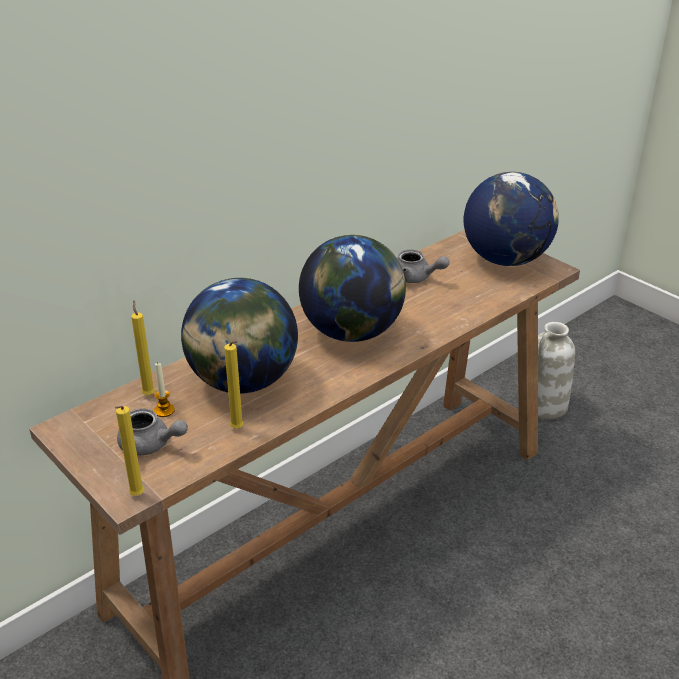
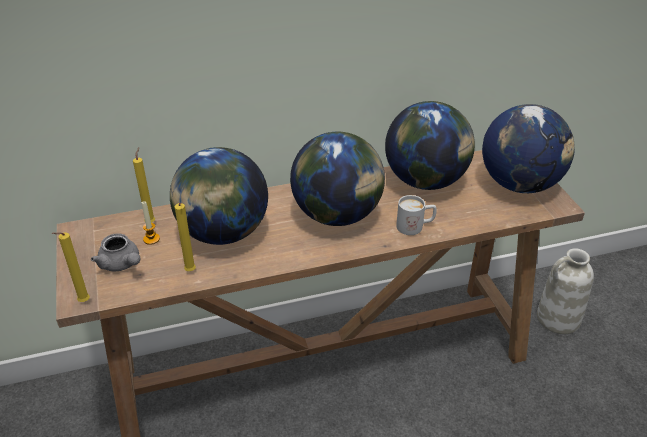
camera: 25 degrees right, 5 degrees up
grey teapot [397,250,449,283] -> globe [385,101,475,190]
none -> white mug [396,195,436,235]

